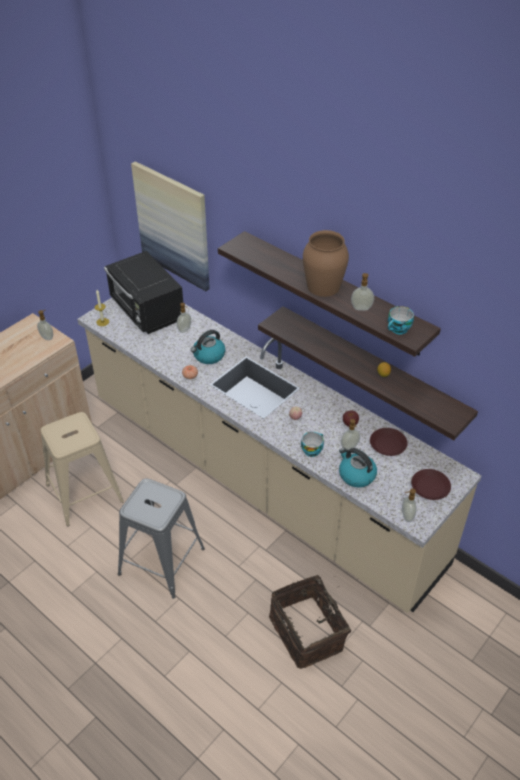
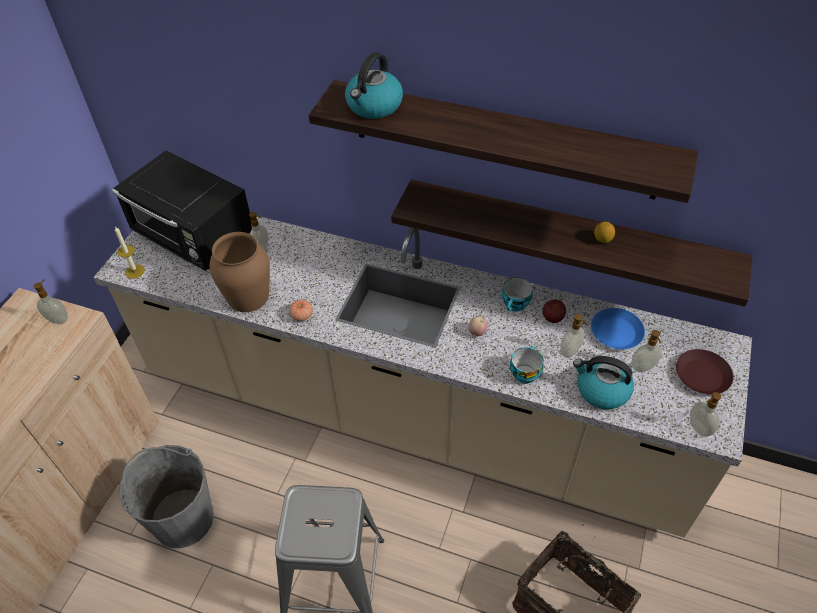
camera: 20 degrees left, 5 degrees up
beige stool [41,412,124,526] -> grey bucket [119,445,214,548]
picture [131,161,210,291] -> none
kettle [191,330,225,364] -> kettle moved to [345,52,403,119]
brown vase [303,230,349,297] -> brown vase moved to [210,232,270,312]
soap dispenser [351,273,374,311] -> soap dispenser moved to [631,330,662,372]
brown plate [370,428,408,456] -> blue plate [591,308,645,349]
cup [388,306,414,334] -> cup moved to [501,277,533,312]

